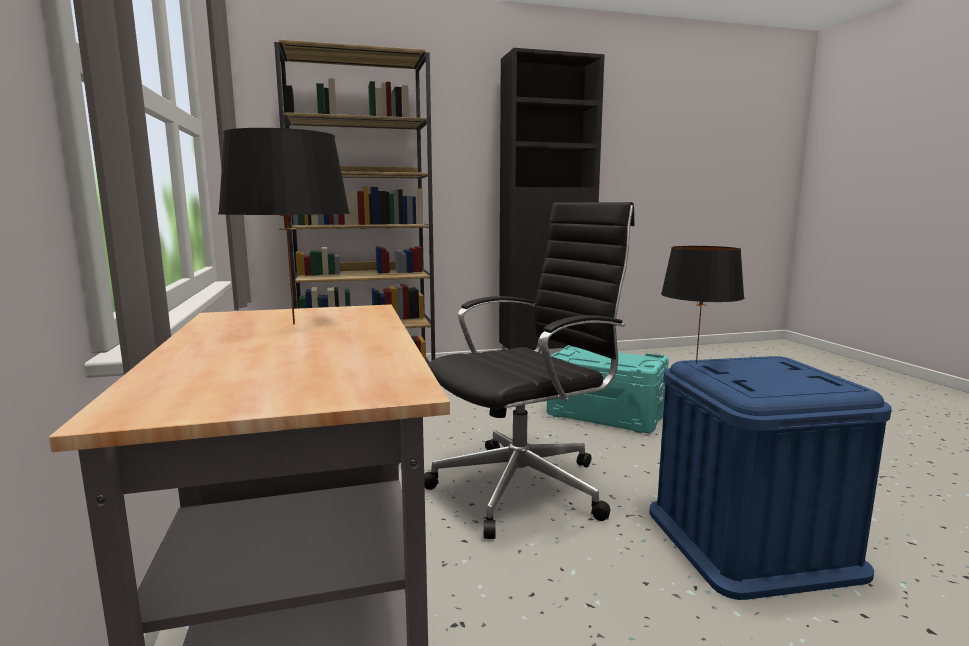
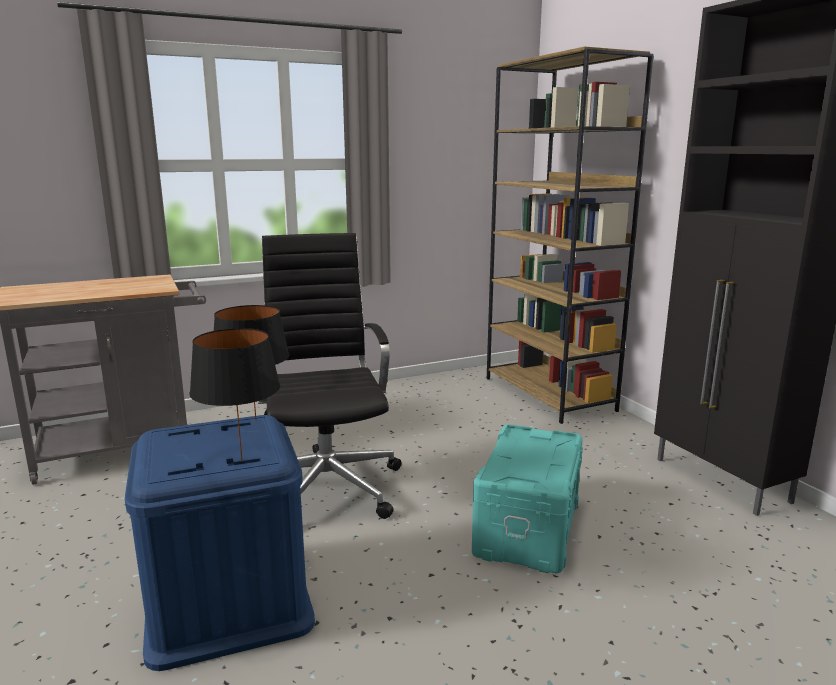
camera: 80 degrees right, 5 degrees up
black table lamp [218,128,350,324] -> black table lamp moved to [189,328,280,461]
black office chair [424,202,635,539] -> black office chair turned 150 degrees counterclockwise [258,233,402,519]

